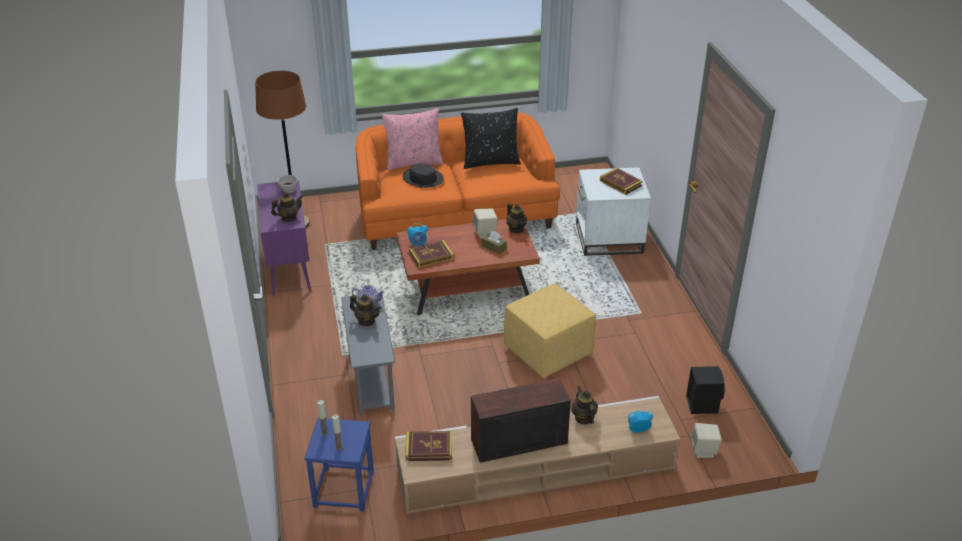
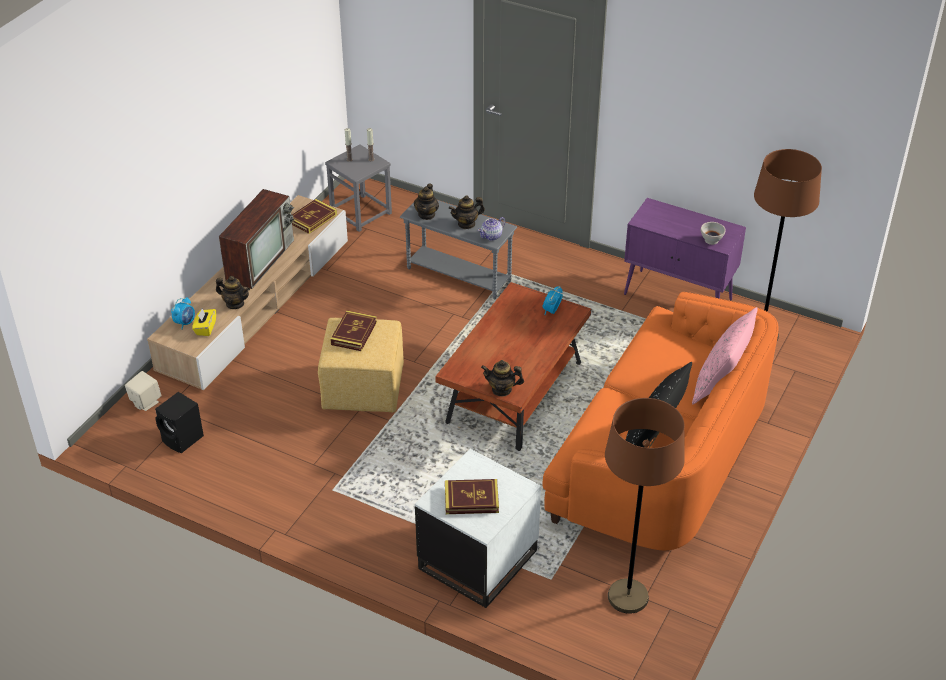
camera: 130 degrees right, 5 degrees up
teapot [271,192,303,222] -> teapot moved to [414,184,439,220]
blue stool [305,418,374,512] -> grey stool [325,144,392,232]
black hat [402,163,444,188] -> none
book [409,240,454,268] -> book moved to [330,311,377,351]
beige speaker [473,208,498,238] -> none
brown tissue box [482,231,507,254] -> none
none -> yellow tissue box [192,308,216,336]
none -> brown floor lamp [605,398,685,614]

